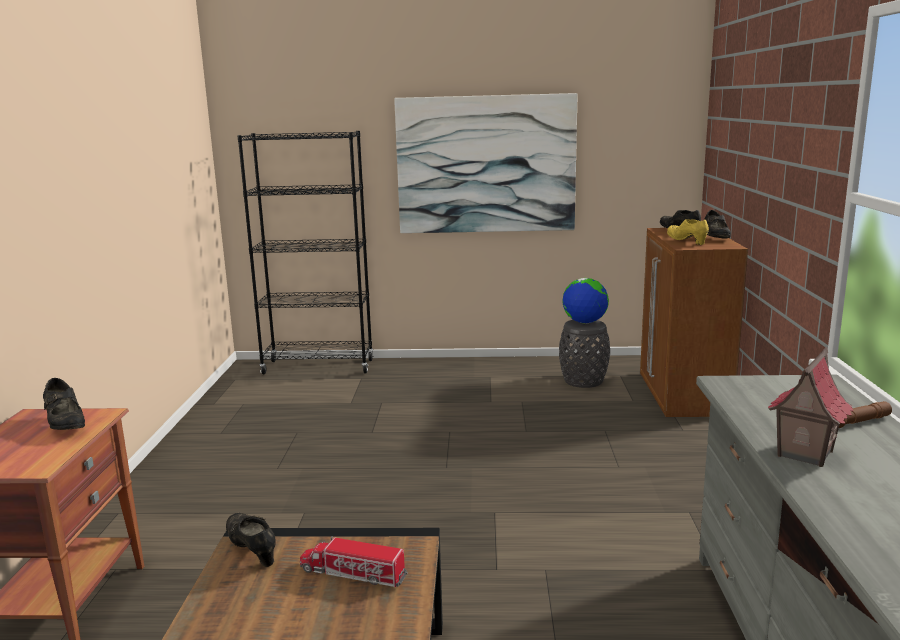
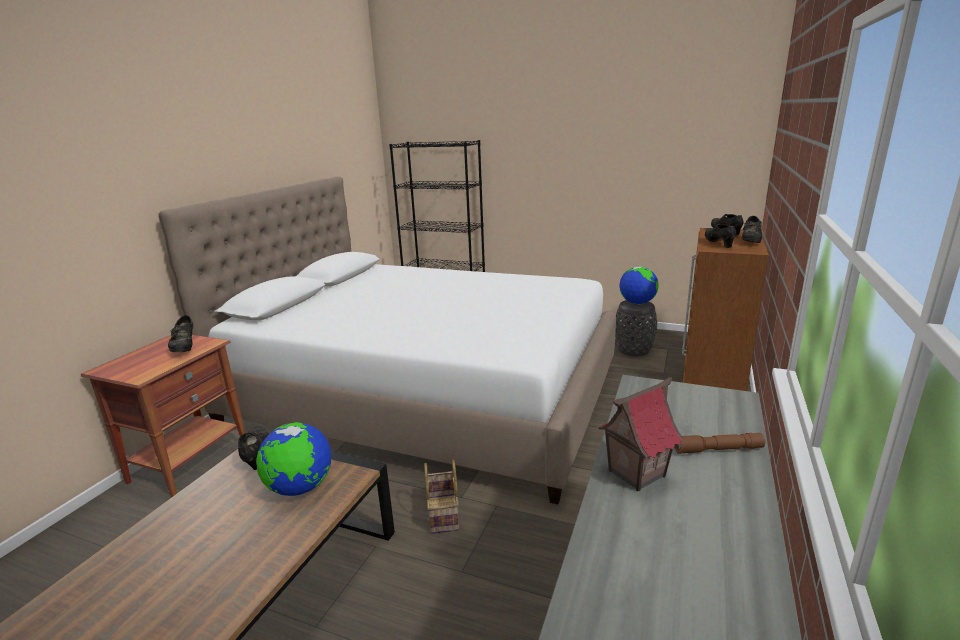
camera: 20 degrees right, 5 degrees up
toy truck [300,536,408,587] -> globe [256,422,331,496]
picture [394,93,577,233] -> none
yellow shoe [667,219,709,245] -> black shoe [705,224,736,248]
none -> white bed [158,176,616,504]
none -> basket [424,460,459,534]

